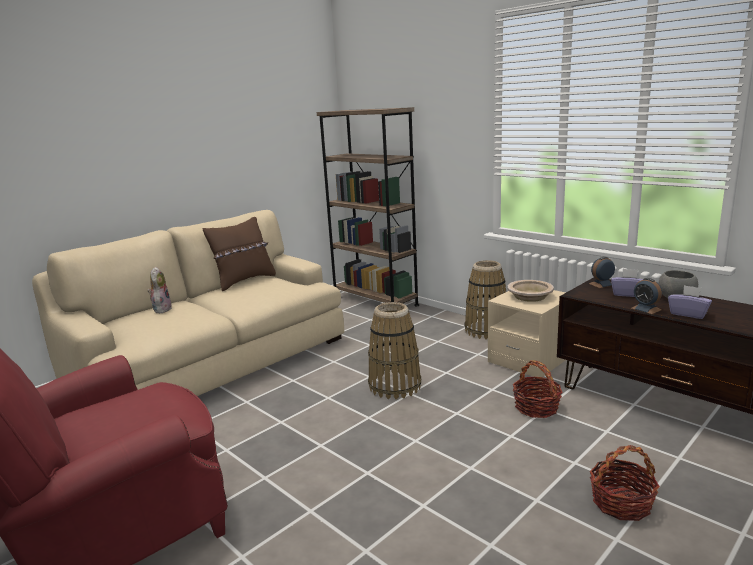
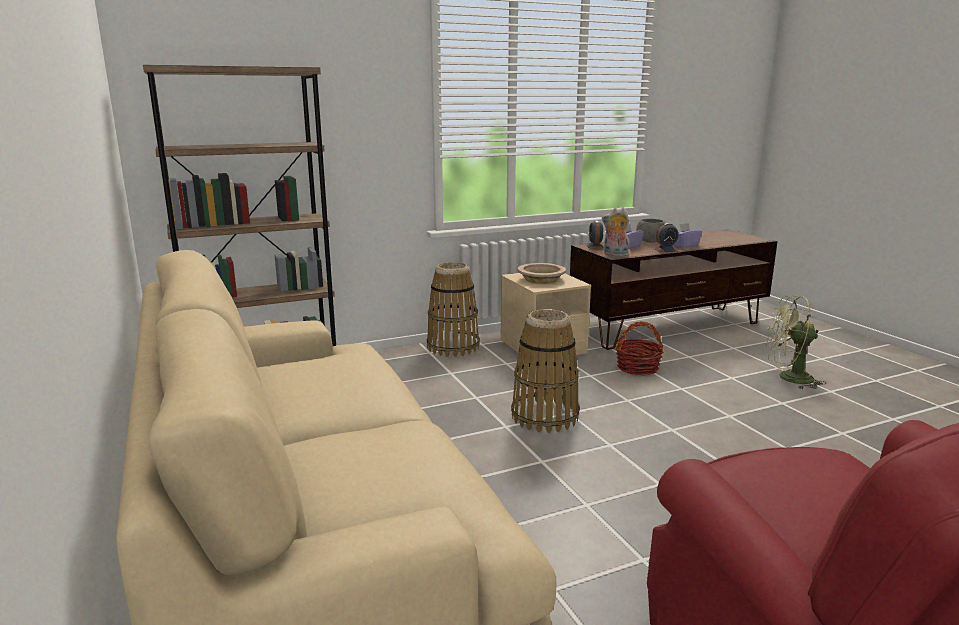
camera: 70 degrees left, 0 degrees up
plush toy [147,267,172,313] -> plush toy moved to [602,208,629,257]
brown pillow [203,217,276,291] -> none
basket [589,445,660,521] -> green fan [765,296,826,389]

